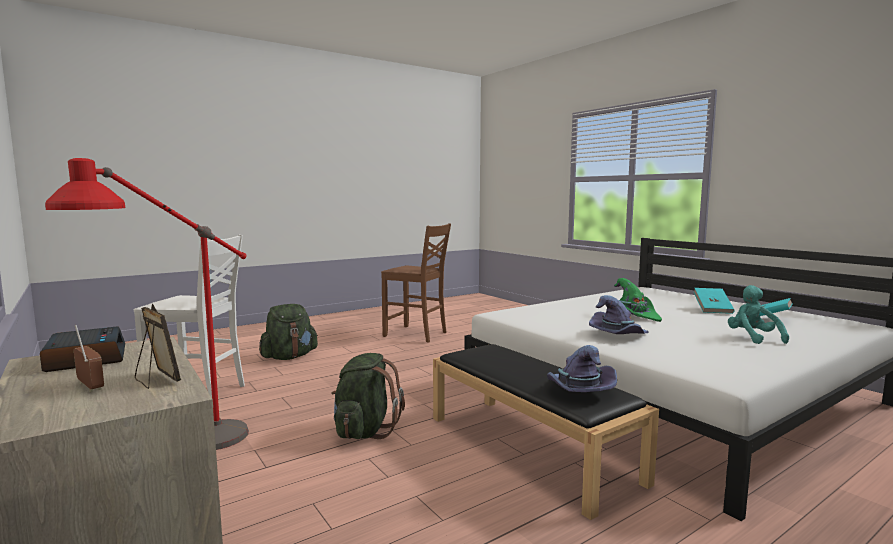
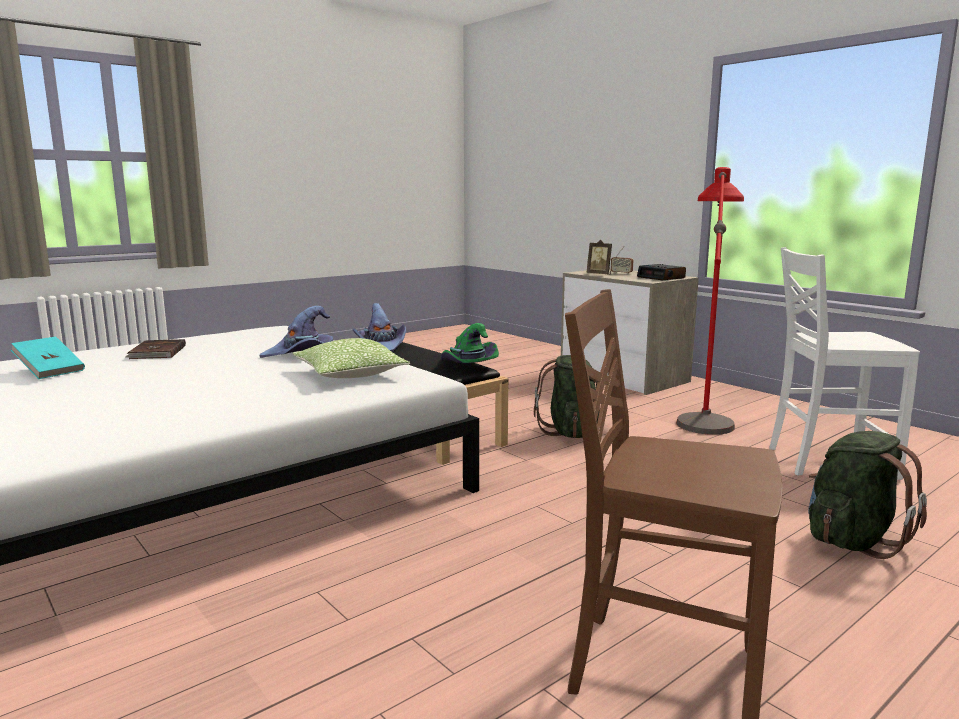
camera: 175 degrees right, 5 degrees up
green hat [614,278,662,322] -> green hat moved to [441,323,499,364]
turquoise book [694,288,735,314] -> none
turquoise plush toy [728,285,789,344] -> brown book [125,339,186,359]
none -> pillow [293,338,410,378]

